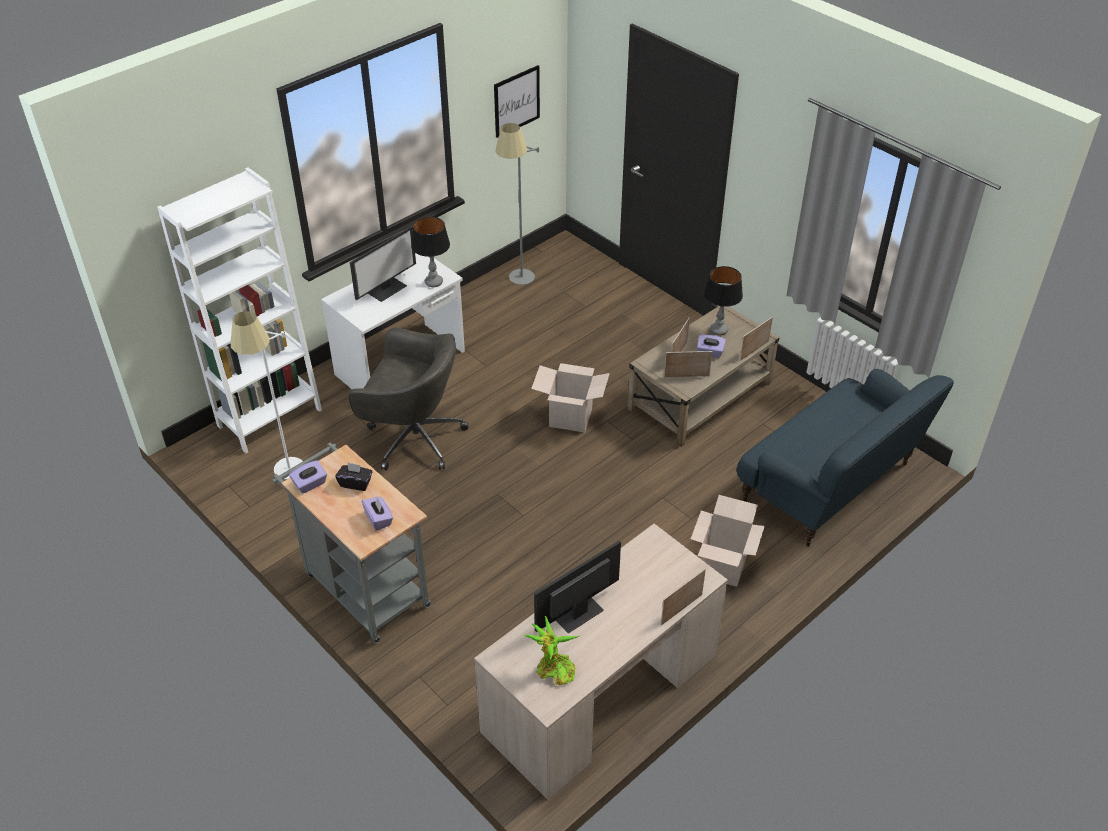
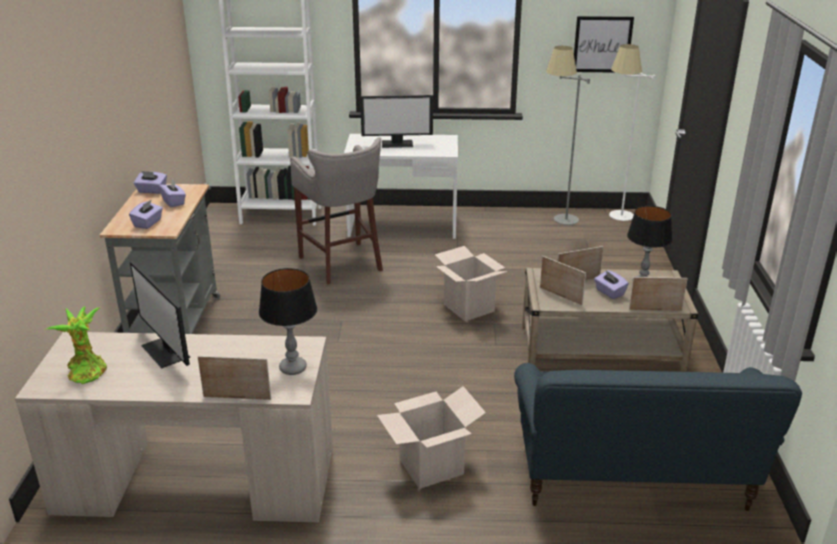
camera: 45 degrees right, 15 degrees down
white floor lamp [231,311,303,480] -> white floor lamp moved to [609,44,656,221]
black tissue box [335,463,372,491] -> purple tissue box [159,178,186,207]
grey office chair [348,328,468,470] -> grey stool [290,137,383,284]
table lamp [411,217,450,287] -> table lamp moved to [259,268,317,375]
monitor [534,541,621,634] -> monitor turned 135 degrees counterclockwise [130,260,190,368]

